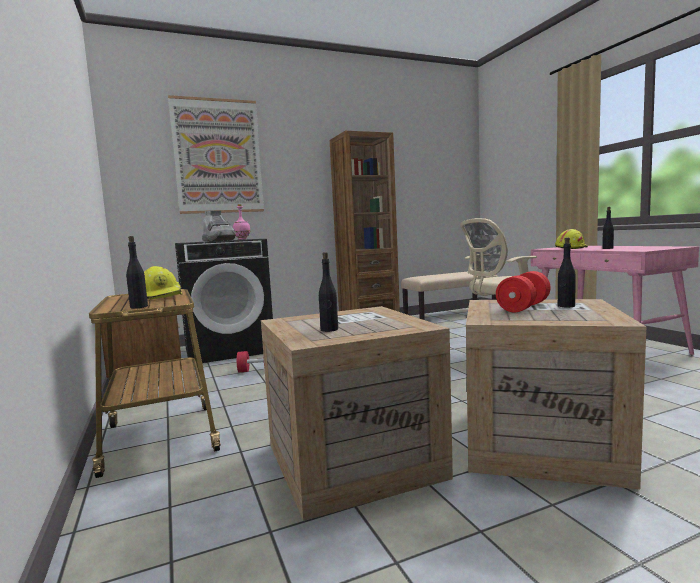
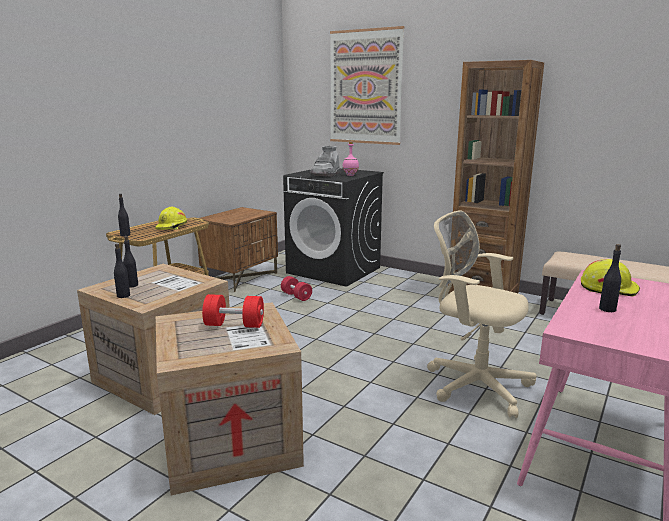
camera: 55 degrees right, 10 degrees up
black bottle [558,238,576,307] -> black bottle moved to [114,244,130,298]

